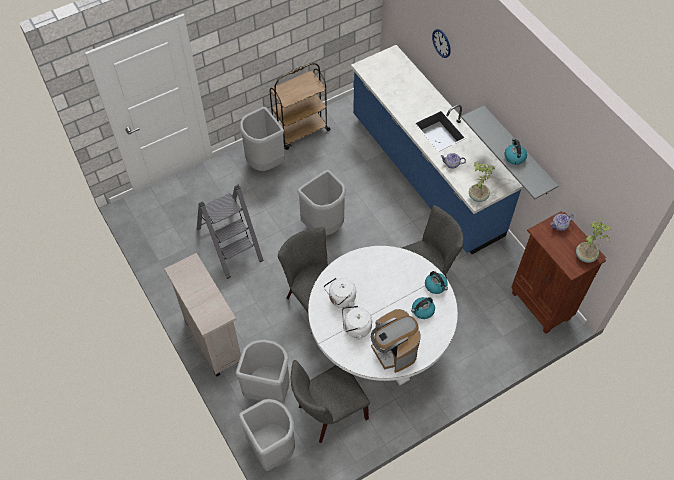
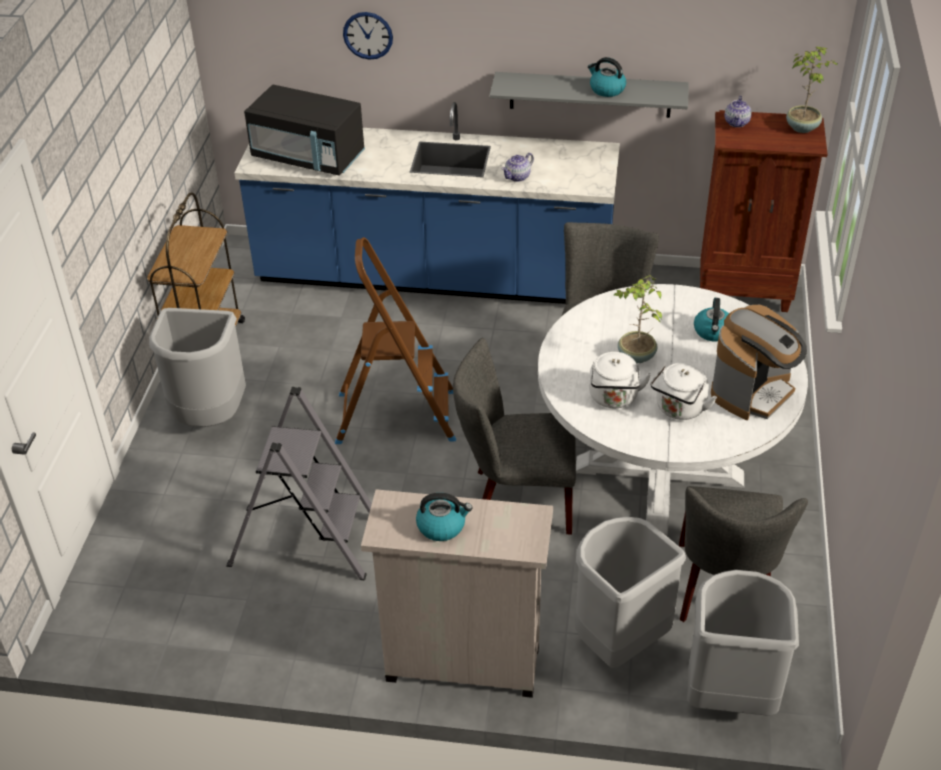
camera: 50 degrees left, 15 degrees down
grey trash can [297,170,346,235] -> brown step ladder [335,237,456,444]
coffee machine [371,309,421,373] -> coffee machine turned 60 degrees counterclockwise [711,305,807,420]
kettle [425,271,448,294] -> kettle moved to [416,493,472,541]
potted plant [469,161,495,202] -> potted plant moved to [614,275,662,363]
none -> black microwave [244,85,365,176]

